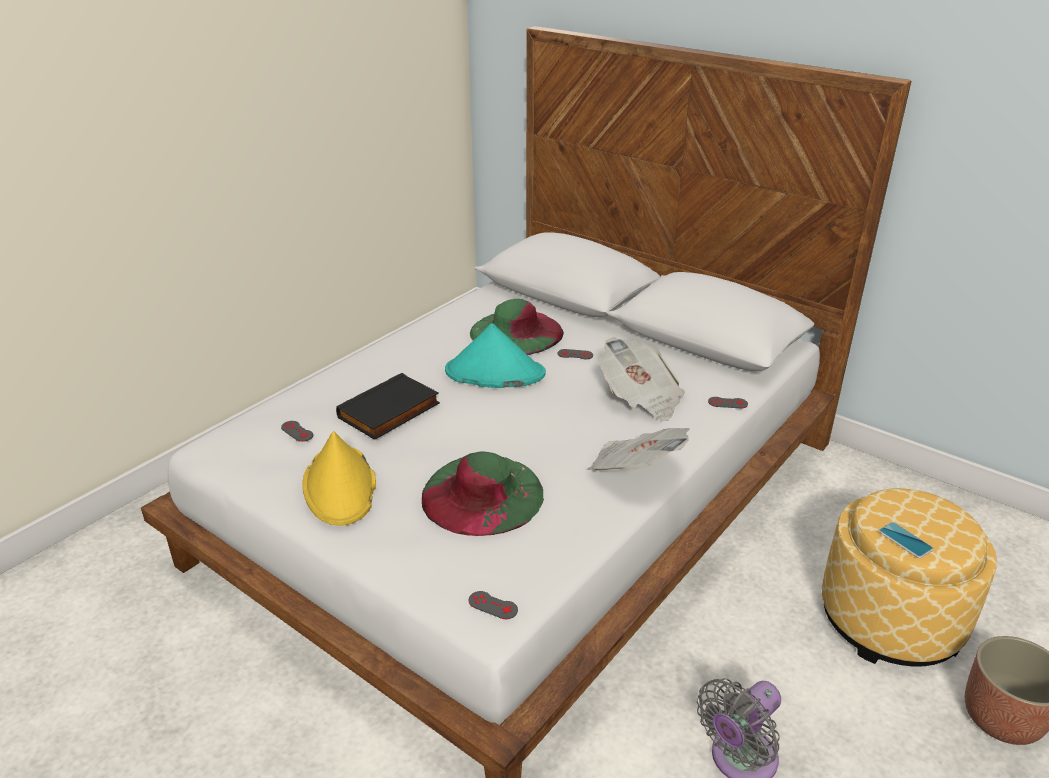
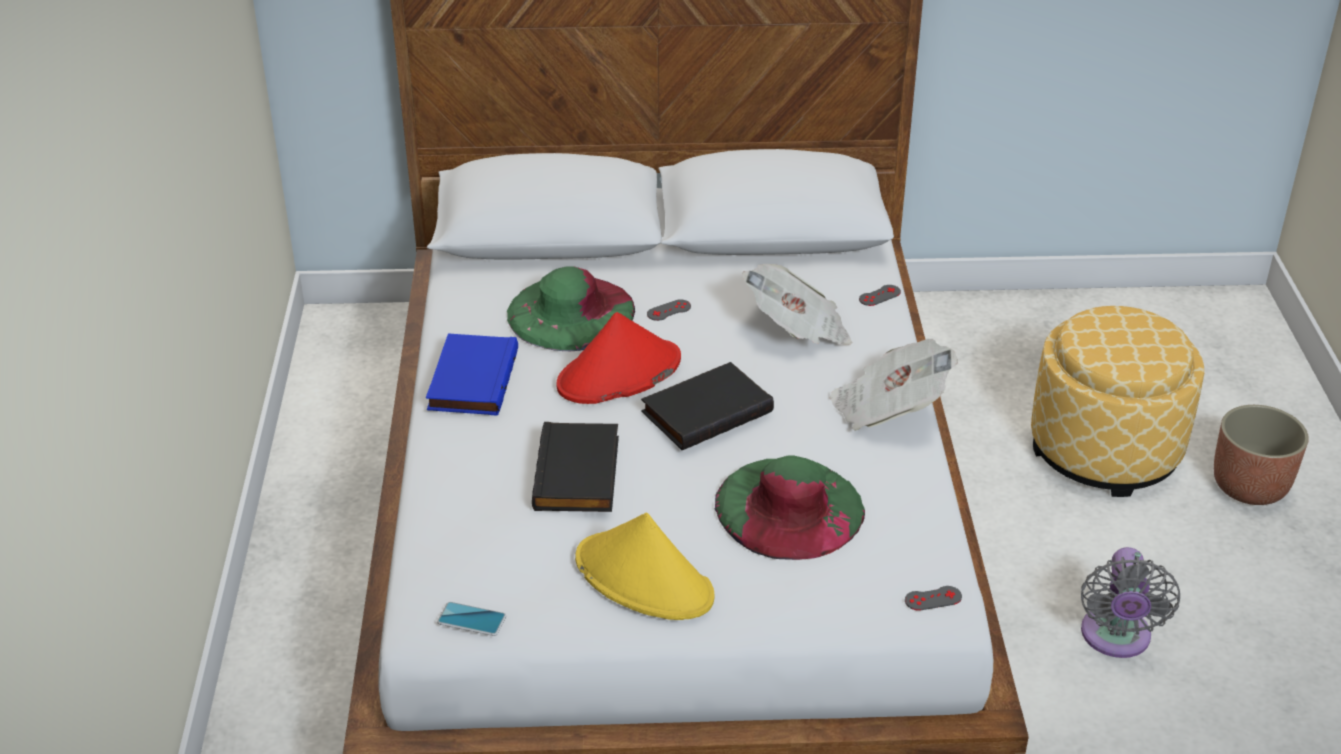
camera: 40 degrees left, 5 degrees up
grey game controller [281,421,313,442] -> none
turquoise hat [445,323,546,388] -> red hat [556,312,681,404]
phone [878,522,934,558] -> phone moved to [437,602,506,636]
none -> blue book [426,333,518,416]
none -> black book [641,362,774,450]

